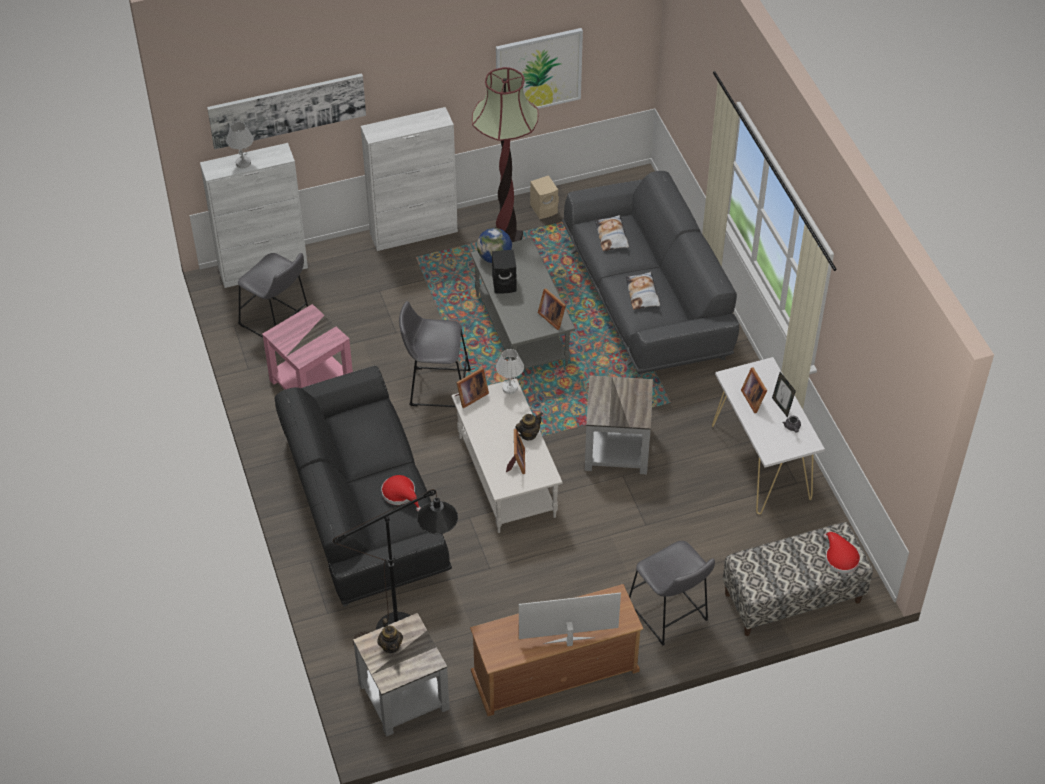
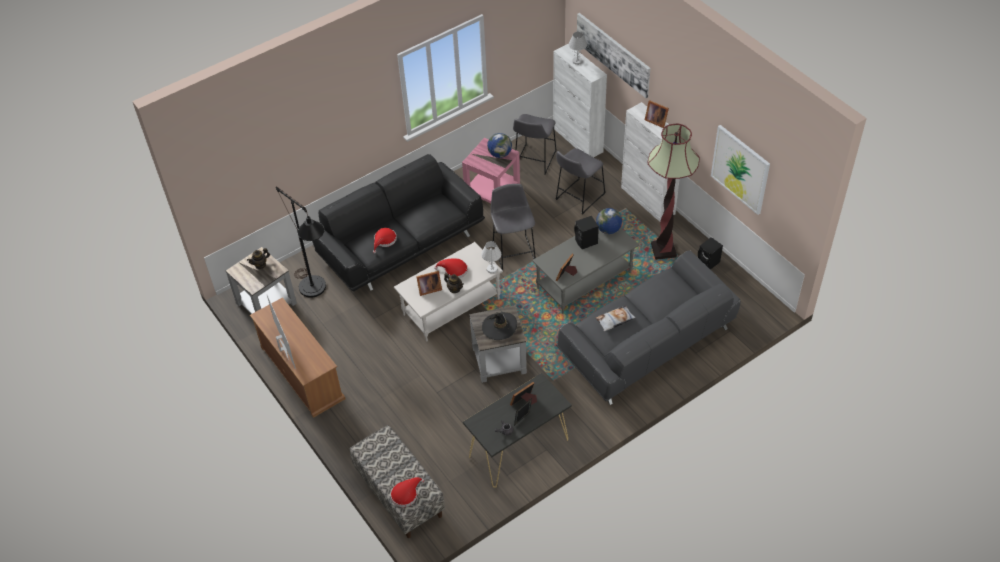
camera: 75 degrees right, 0 degrees up
picture frame [455,368,489,408] -> picture frame moved to [645,100,669,128]
beige speaker [530,175,559,219] -> black speaker [698,237,723,270]
pillow [595,215,629,251] -> none
grey stool [629,541,715,645] -> grey stool moved to [556,148,605,215]
white console table [712,357,825,514] -> black console table [463,373,572,488]
none -> red hat [434,258,468,278]
none -> black hat [482,309,517,340]
none -> globe [487,133,512,158]

